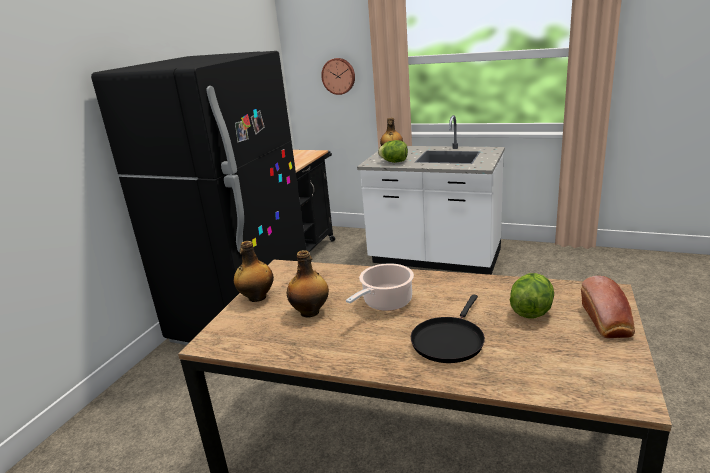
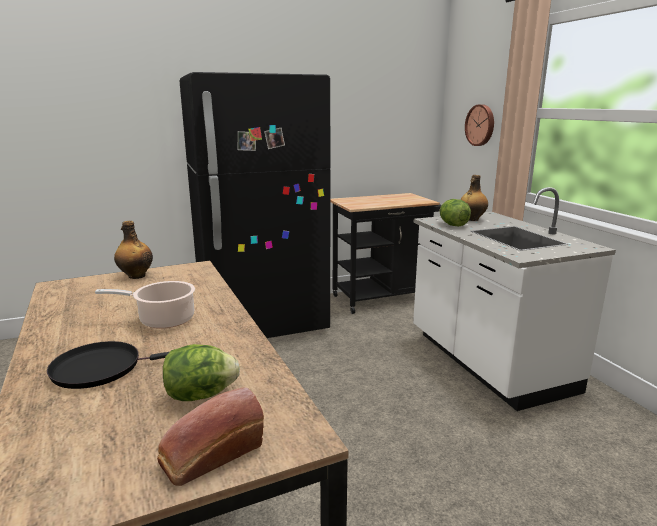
camera: 45 degrees right, 5 degrees down
bottle [287,250,329,318] -> none

